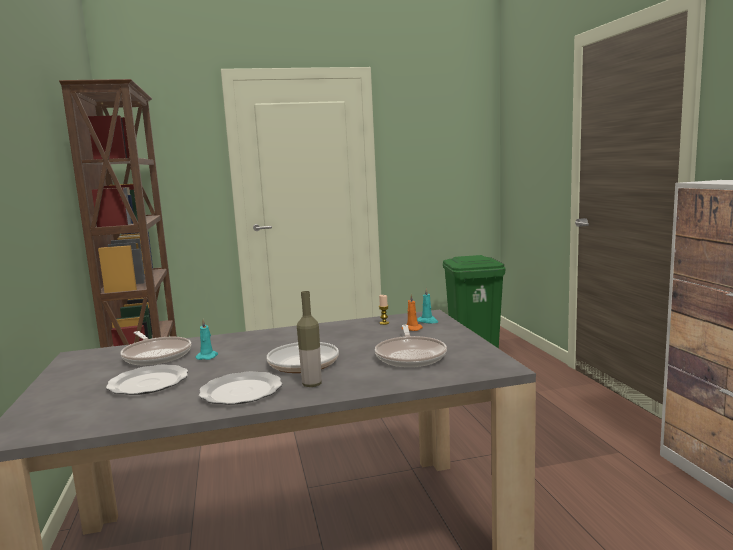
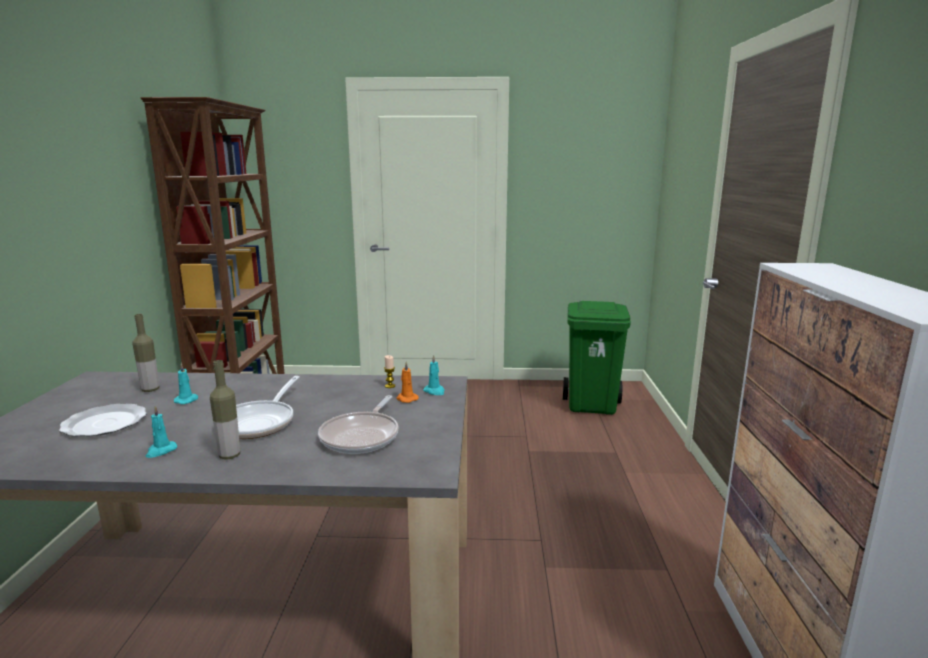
camera: 15 degrees right, 5 degrees up
frying pan [120,331,191,365] -> bottle [132,314,159,392]
plate [199,371,282,405] -> turquoise candle [146,406,177,458]

